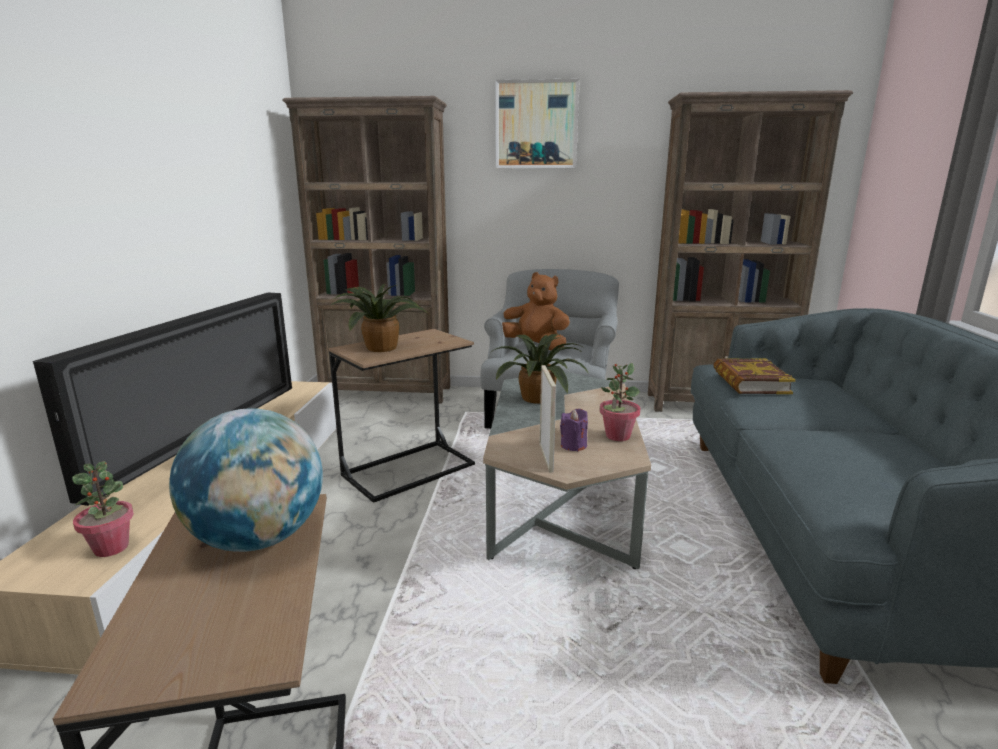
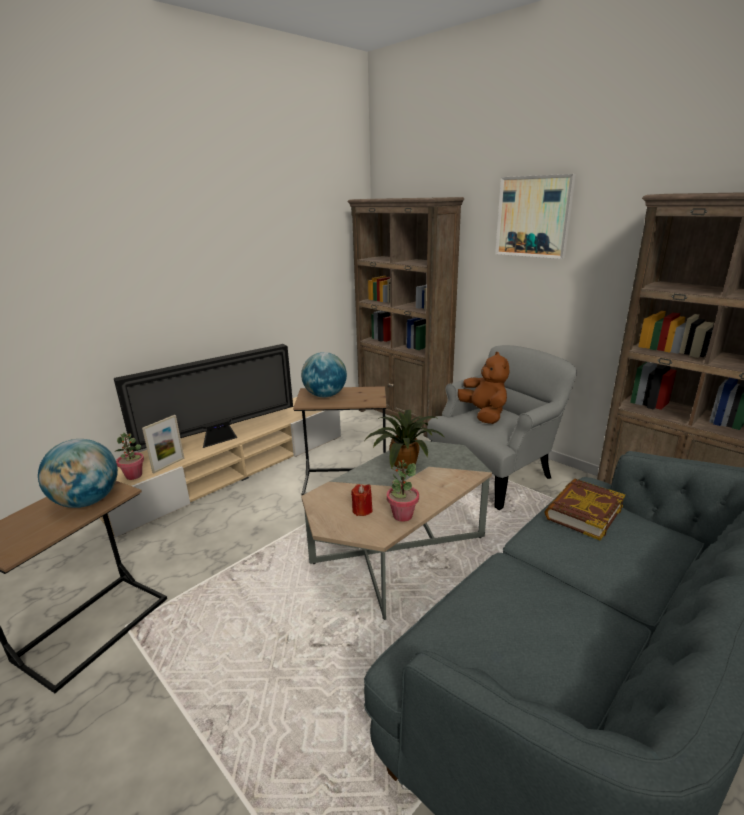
camera: 40 degrees right, 5 degrees up
potted plant [329,284,427,352] -> globe [301,352,347,398]
picture frame [539,365,556,473] -> picture frame moved to [142,415,184,473]
purple candle [560,409,588,451] -> red candle [351,484,372,516]

